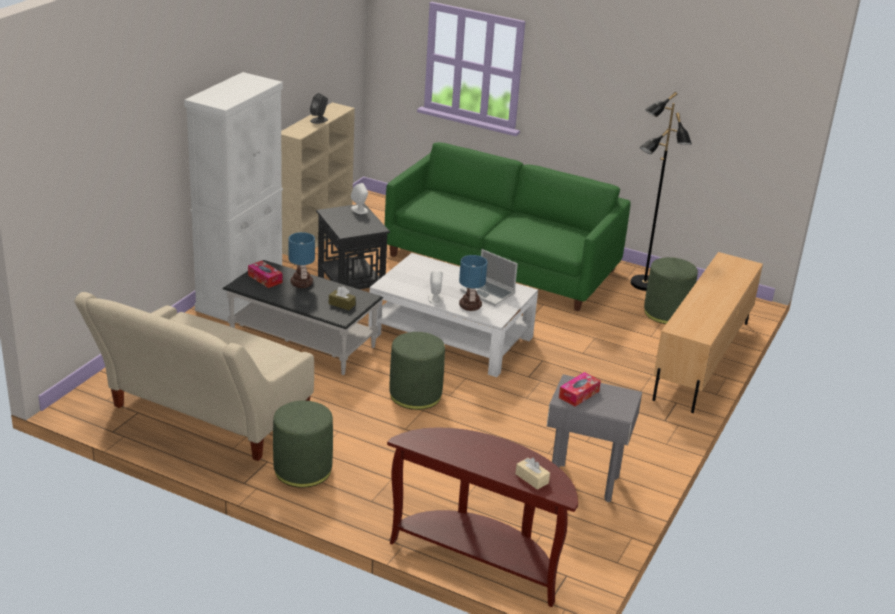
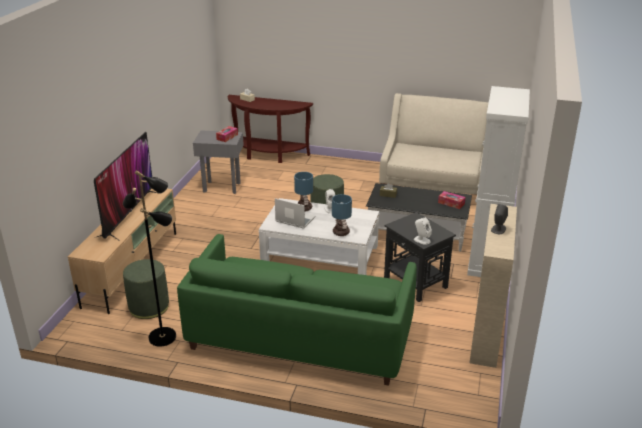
camera: 170 degrees right, 0 degrees up
green ottoman [273,401,333,488] -> none
table lamp [289,232,315,288] -> table lamp moved to [332,194,352,236]
none -> television [94,132,161,241]

